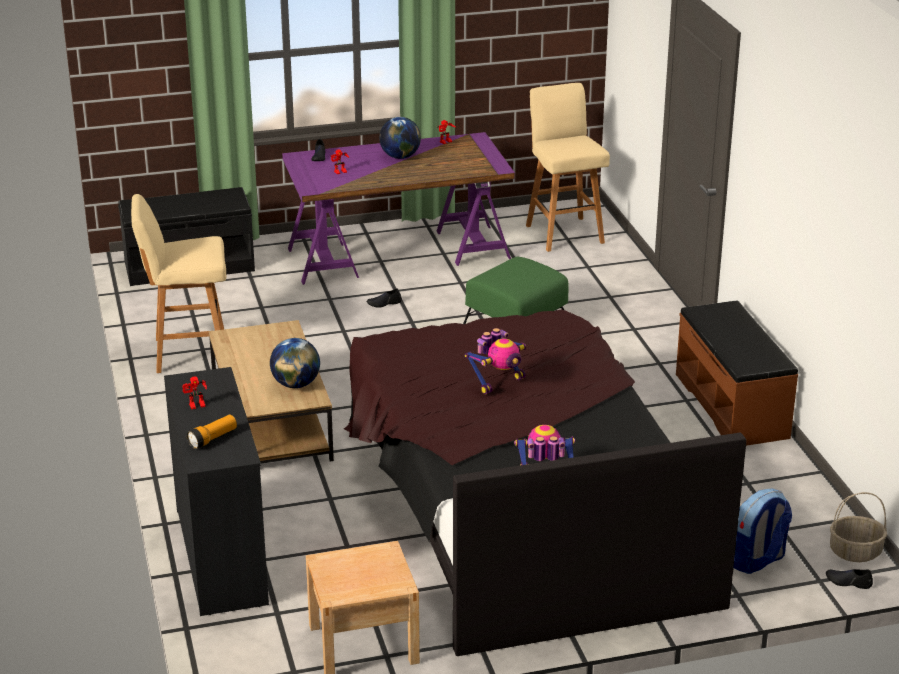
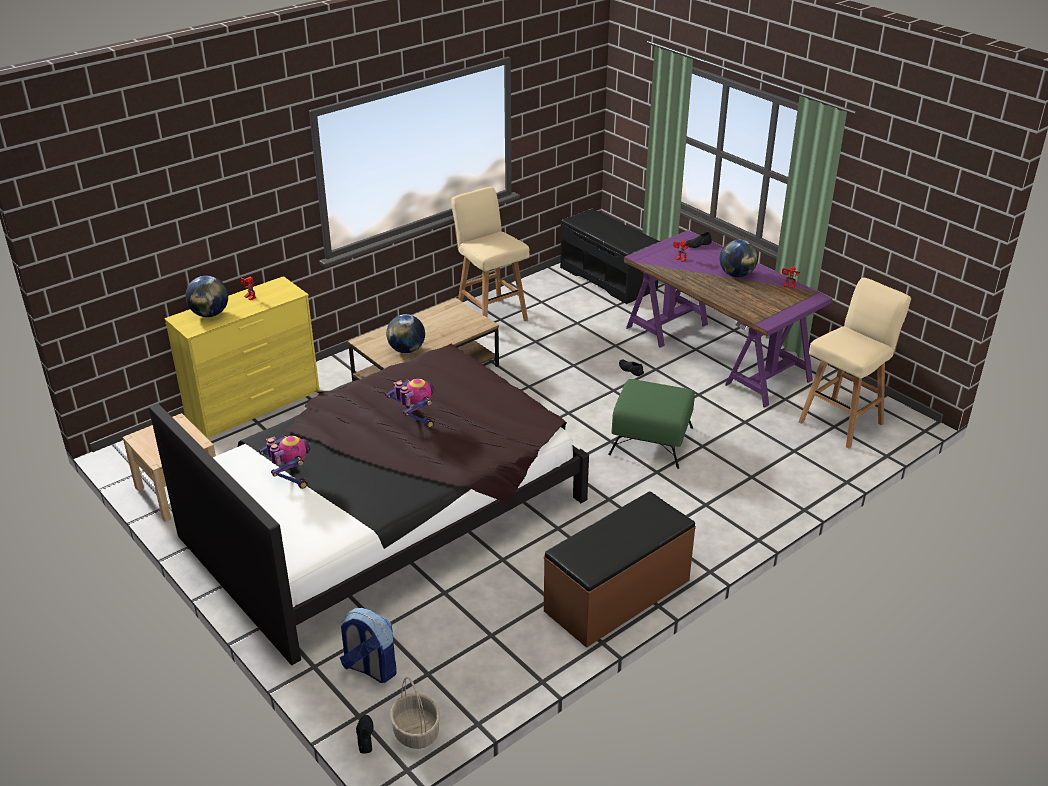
camera: 65 degrees right, 5 degrees up
black dresser [164,367,269,616] -> yellow dresser [164,276,319,439]
flashlight [187,415,237,449] -> globe [185,276,228,317]
toy robot [465,328,526,394] -> toy robot turned 150 degrees counterclockwise [385,379,434,428]

